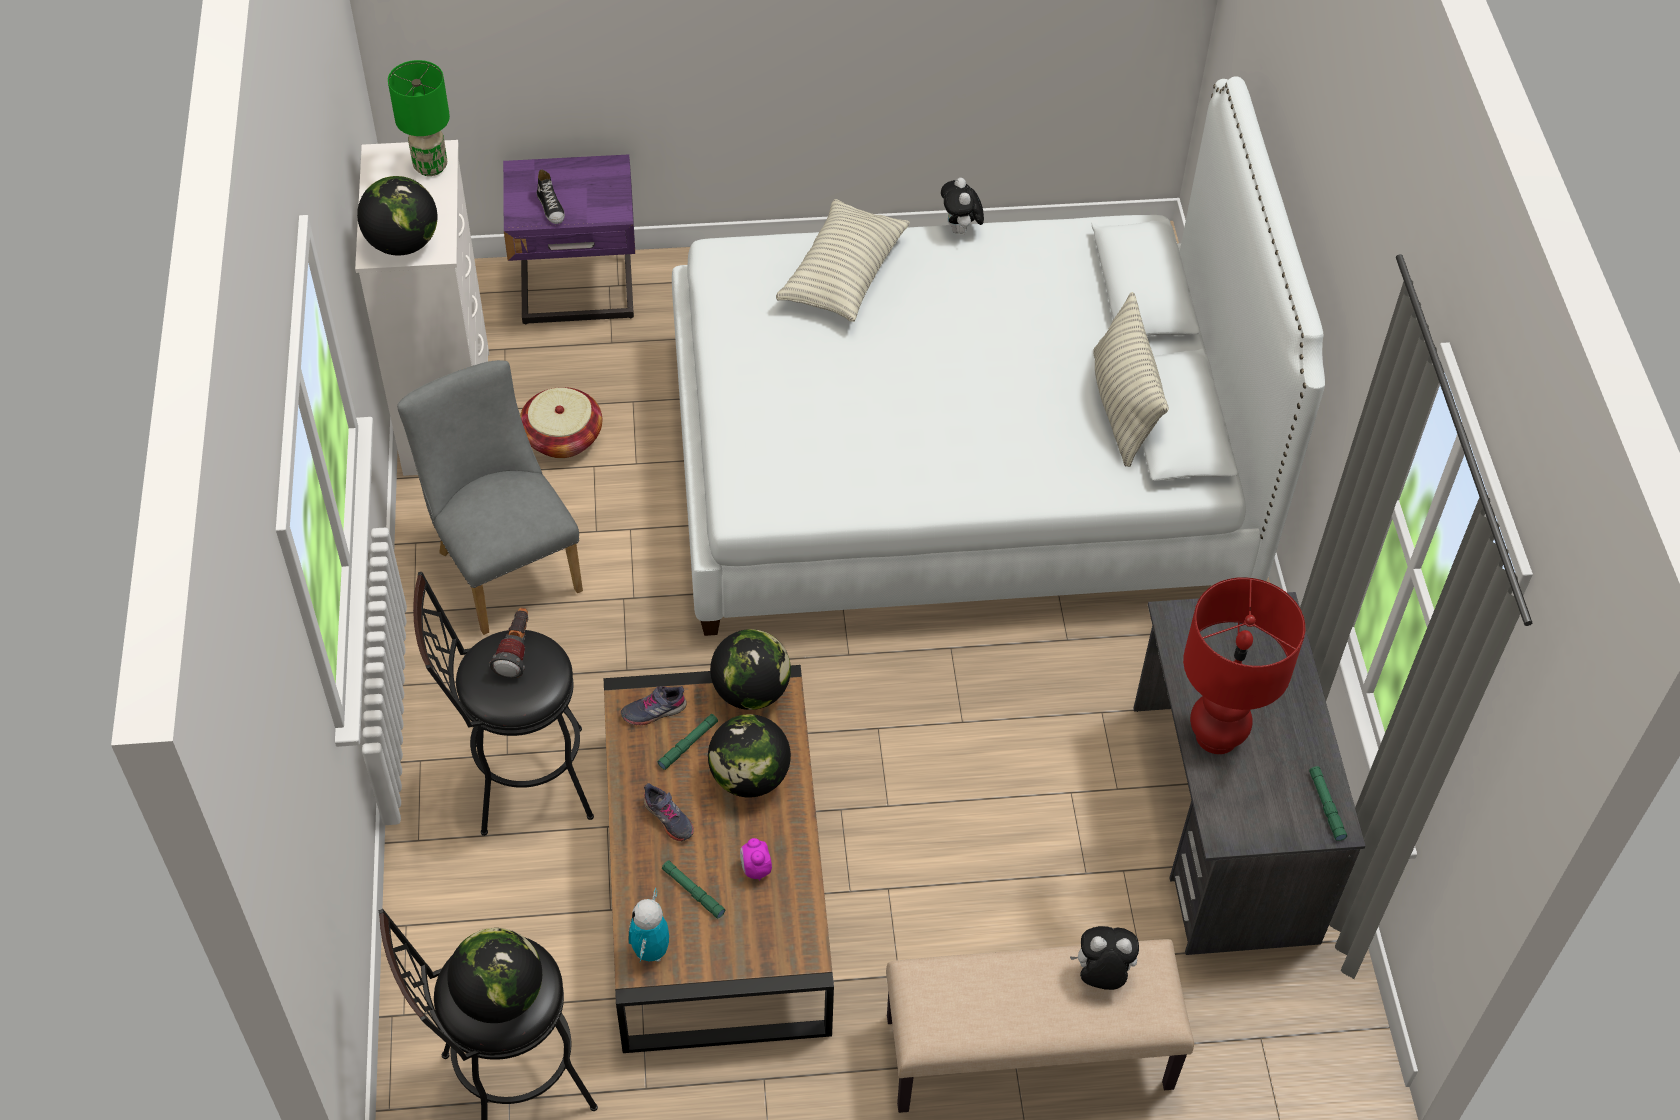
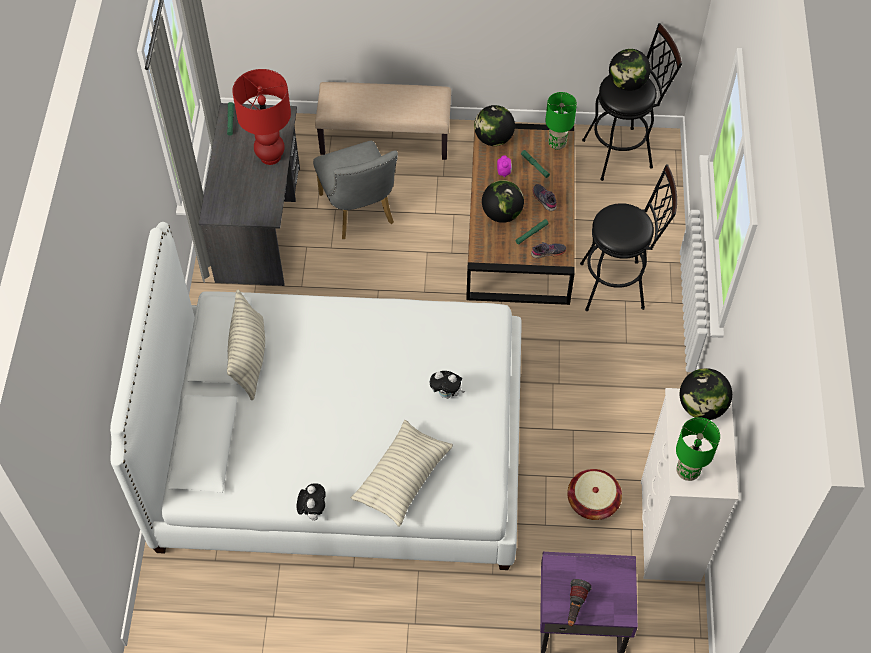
camera: 170 degrees left, 5 degrees up
grey chair [397,360,583,635] -> grey chair moved to [313,141,398,239]
flashlight [490,608,528,678] -> flashlight moved to [568,579,592,626]
shoe [537,169,565,224] -> none
toy robot [628,888,669,962] -> green table lamp [545,92,577,150]
globe [710,629,791,710] -> globe moved to [474,105,515,146]
plush toy [1069,926,1139,990] -> plush toy moved to [429,371,465,399]

